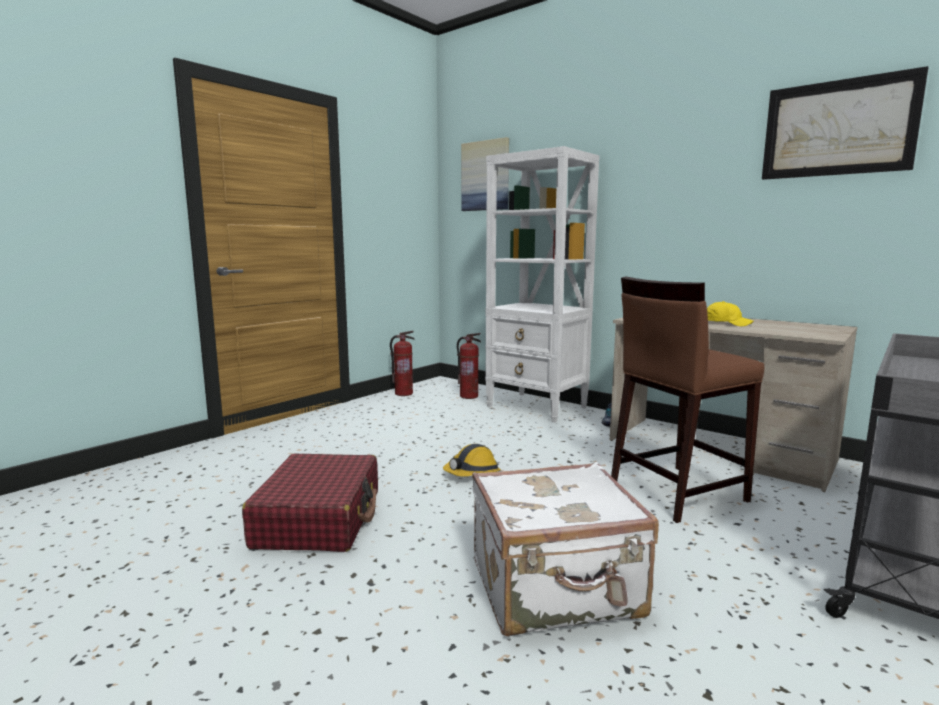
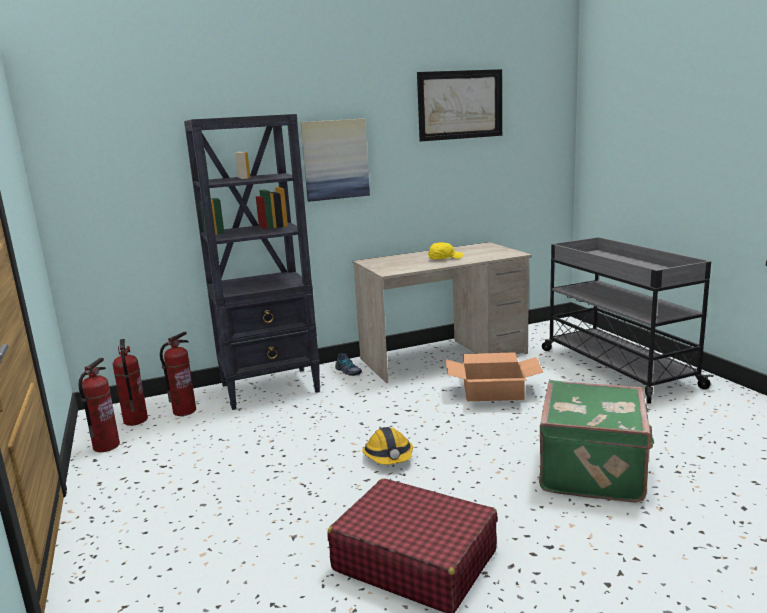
camera: 60 degrees left, 5 degrees up
picture [461,137,509,211] -> picture moved to [301,118,370,202]
white suitcase [472,462,659,637] -> green suitcase [539,380,655,503]
white bookcase [485,146,599,423] -> black bookcase [184,114,321,410]
brown stool [611,276,764,523] -> cardboard box [446,352,543,401]
none -> fire extinguisher [113,339,148,426]

